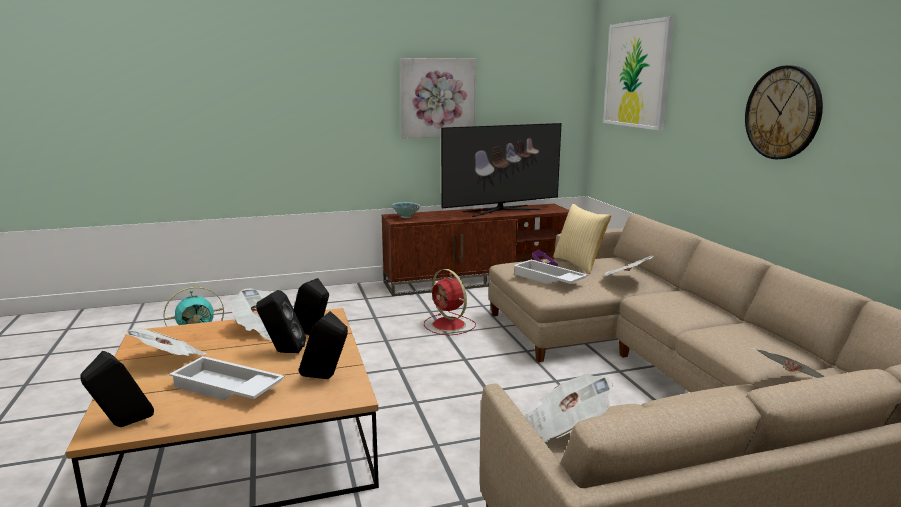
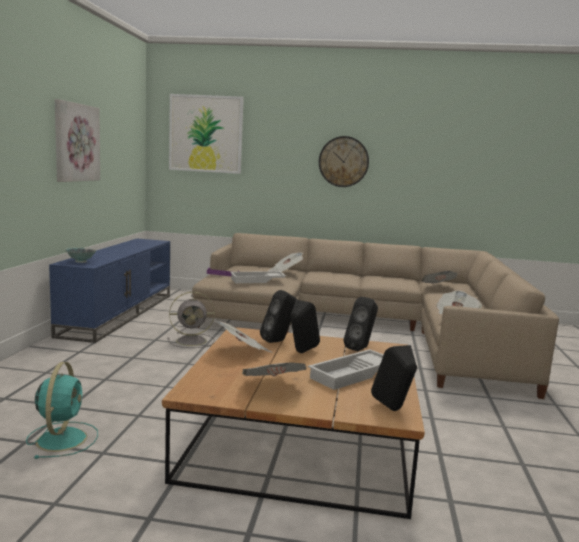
camera: 65 degrees left, 5 degrees down
brown tv stand [381,204,569,296] -> blue tv stand [49,239,170,343]
red fan [424,269,476,335] -> grey fan [168,292,215,348]
television [441,123,562,217] -> none
pillow [553,204,611,274] -> none

